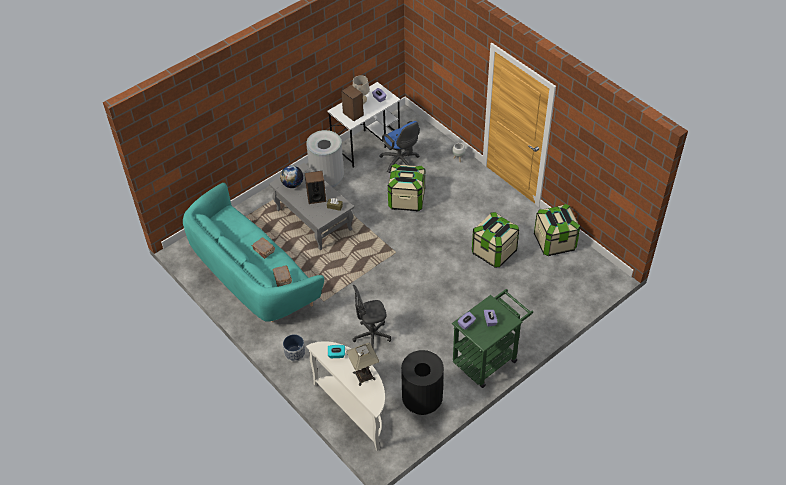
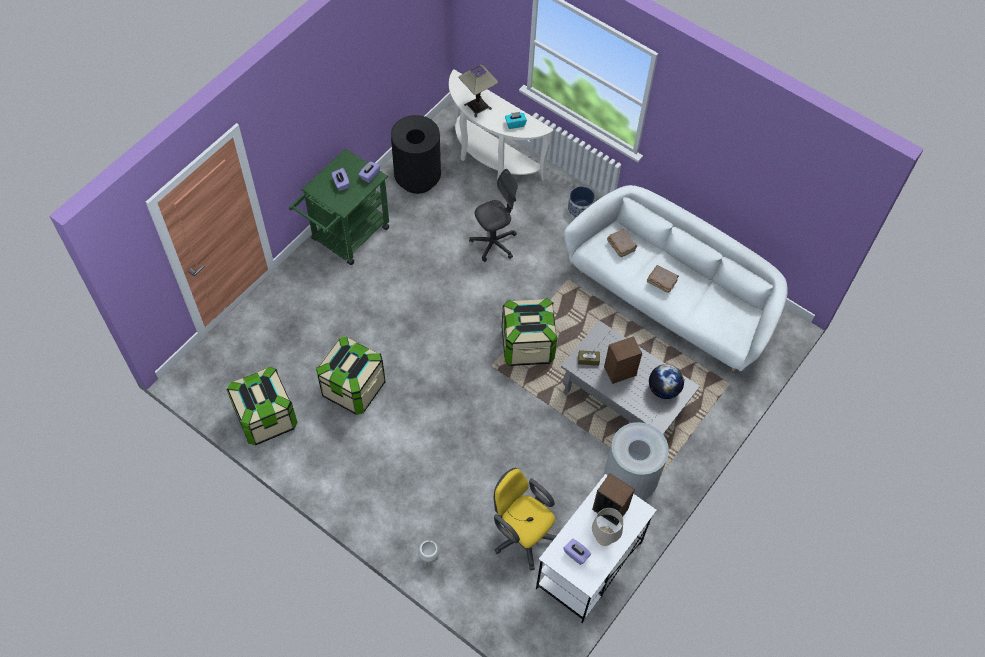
camera: 165 degrees right, 10 degrees up
turquoise sofa [183,183,324,322] -> white sofa [564,185,788,372]
blue office chair [380,121,420,173] -> yellow office chair [494,468,556,570]
storage box [388,164,425,212] -> storage box moved to [502,298,558,366]

